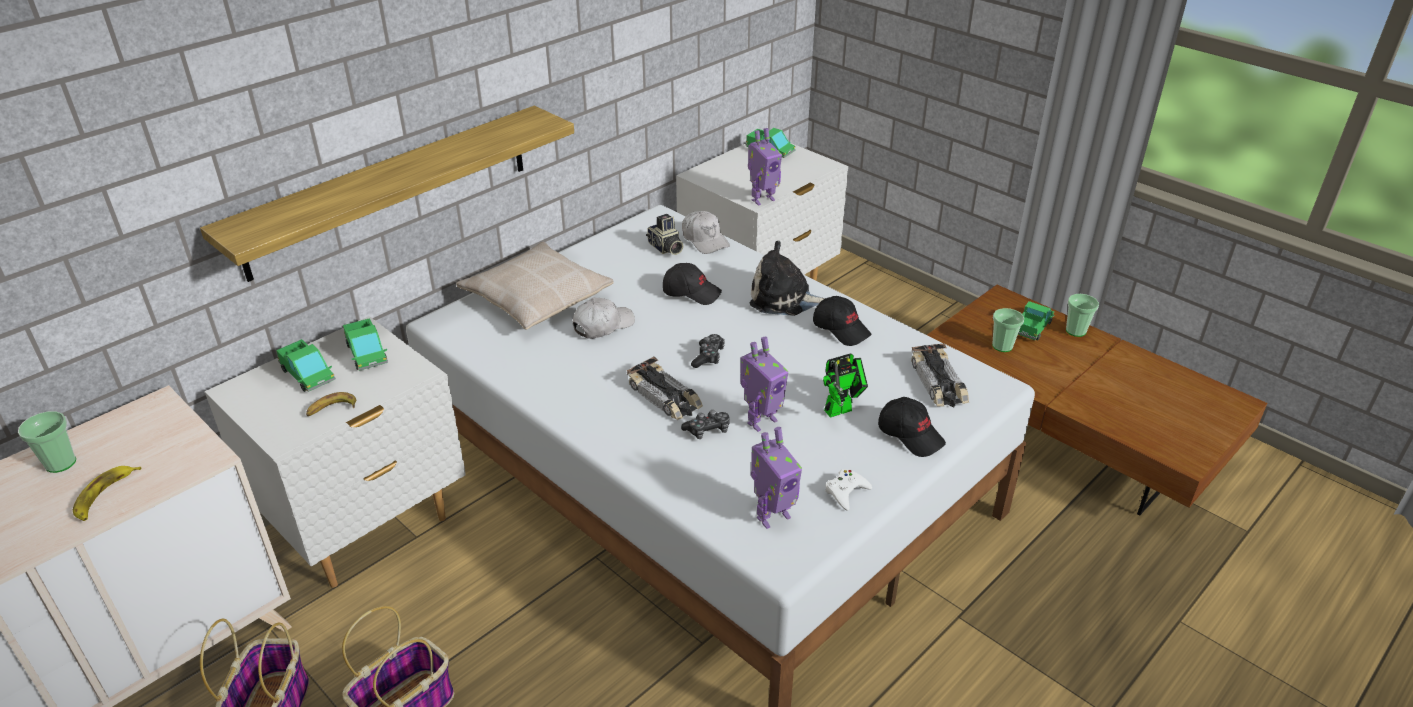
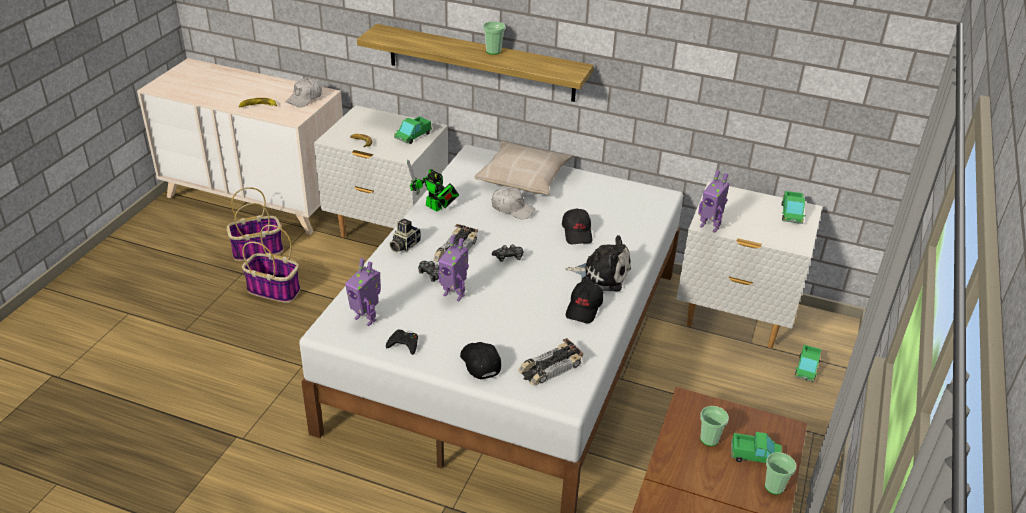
camera: 65 degrees right, 0 degrees up
cup [18,411,76,473] -> cup moved to [483,21,505,55]
toy truck [276,339,336,392] -> toy truck moved to [795,345,821,382]
camera [646,214,684,255] -> camera moved to [389,219,421,253]
white cap [682,211,730,254] -> white cap moved to [286,78,322,107]
plush toy [750,241,825,316] -> plush toy turned 120 degrees clockwise [566,235,631,291]
toy robot [823,354,868,418] -> toy robot moved to [407,160,459,212]
white game controller [825,469,872,511] -> black game controller [386,329,418,355]
black cap [878,397,946,457] -> black cap turned 135 degrees clockwise [460,342,501,379]

